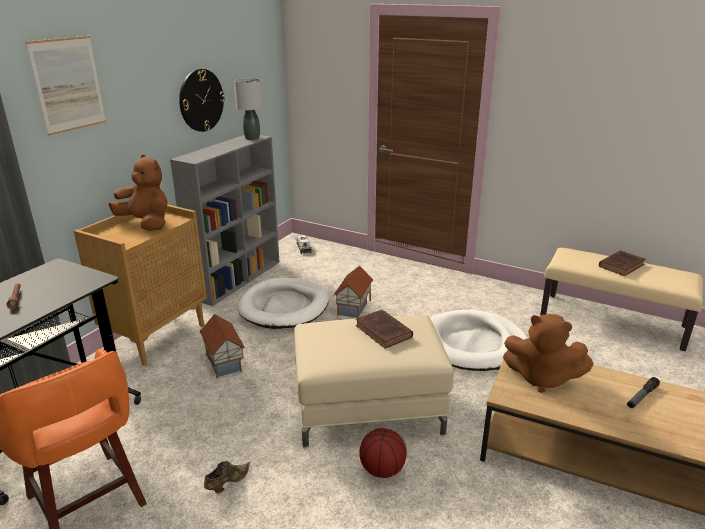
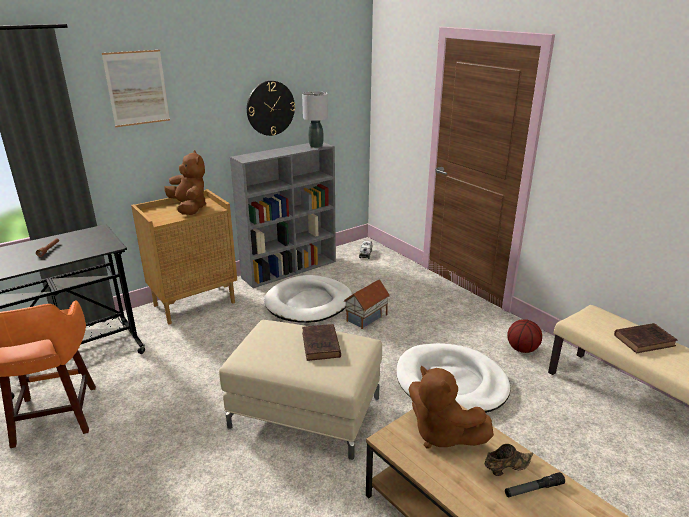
camera: 25 degrees right, 0 degrees up
toy house [200,314,245,378] -> none
brown shoe [204,461,250,493] -> brown shoe moved to [485,444,534,476]
basketball [359,428,407,478] -> basketball moved to [507,319,542,353]

